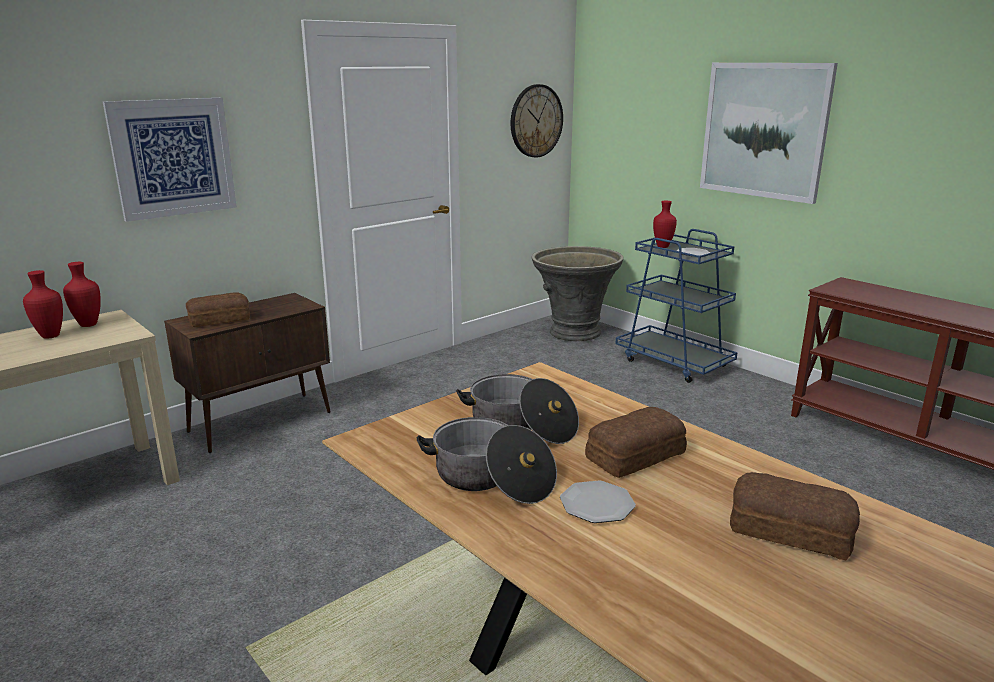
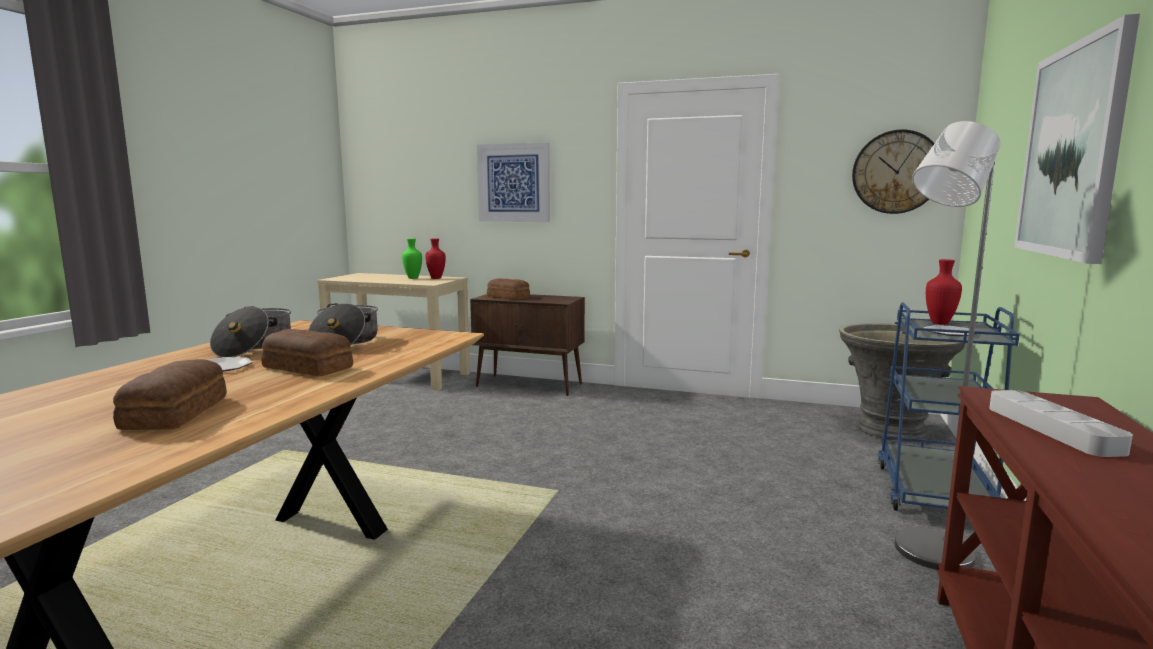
camera: 60 degrees right, 10 degrees down
red vase [23,270,63,339] -> green vase [402,238,422,279]
none -> grey floor lamp [895,121,1001,570]
none -> grey tray [989,390,1133,457]

